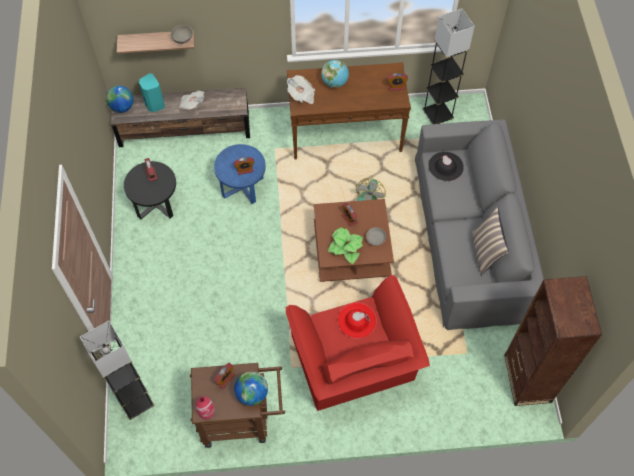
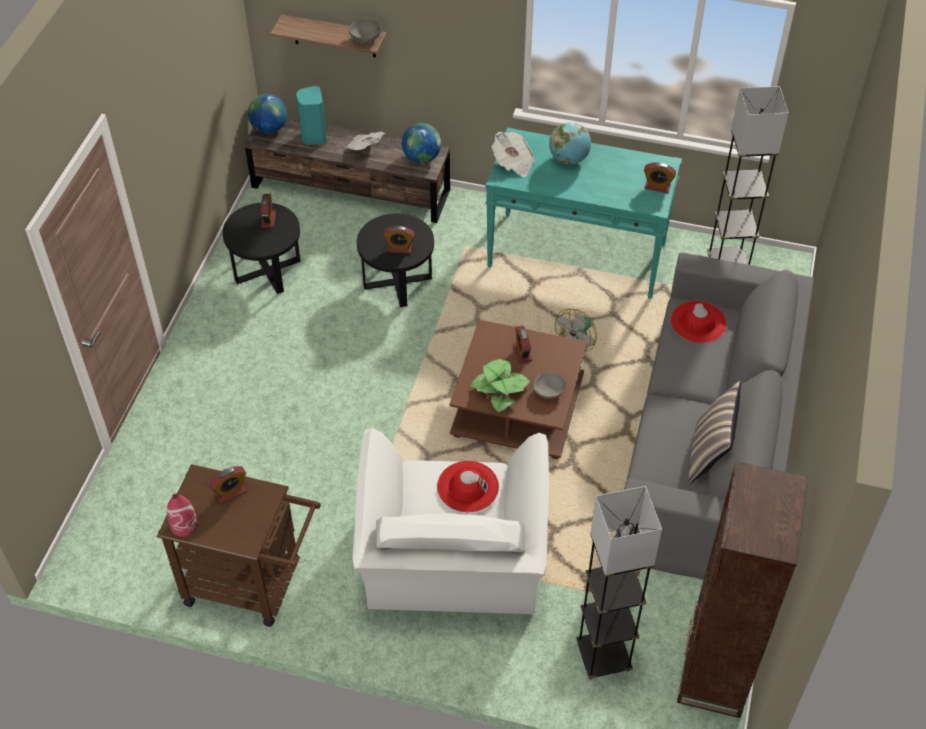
camera: 20 degrees right, 10 degrees down
grey floor lamp [80,321,155,420] -> grey floor lamp moved to [576,486,662,680]
blue side table [214,144,266,204] -> black side table [357,213,434,307]
globe [234,371,268,406] -> globe moved to [402,123,441,163]
red armchair [286,275,430,411] -> white armchair [353,428,549,614]
brown console table [287,62,411,160] -> turquoise console table [485,127,682,299]
black hat [428,152,464,181] -> red hat [671,301,727,343]

